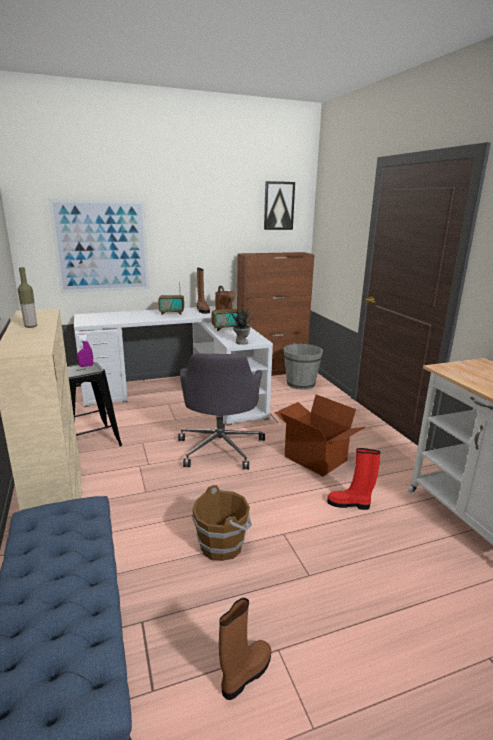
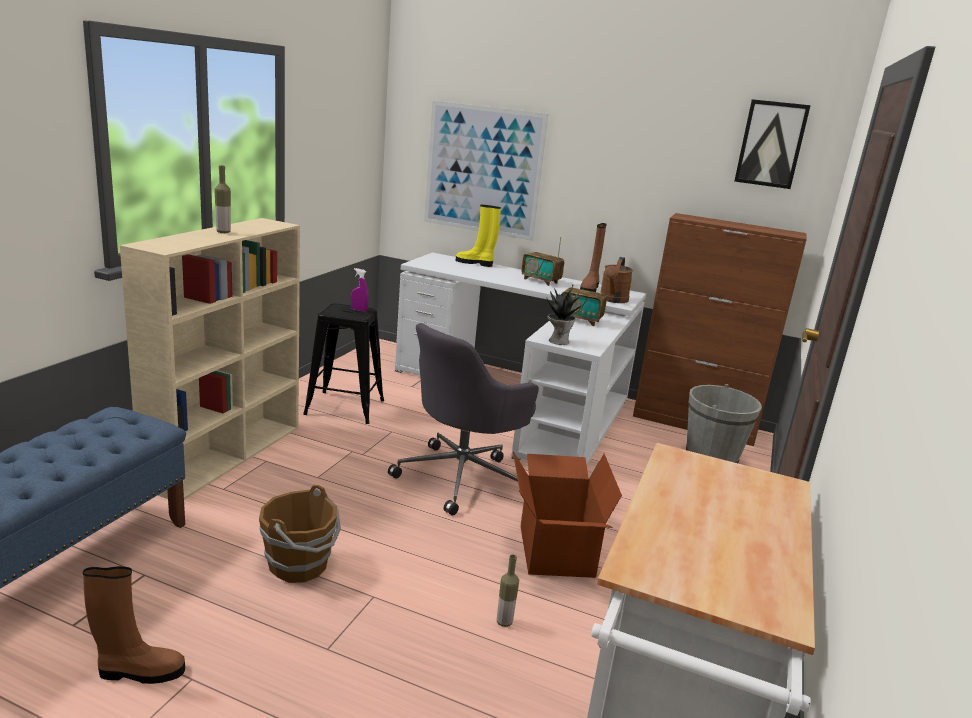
camera: 40 degrees right, 0 degrees up
red boot [327,448,380,510] -> bottle [497,555,519,627]
none -> yellow boot [456,205,501,267]

